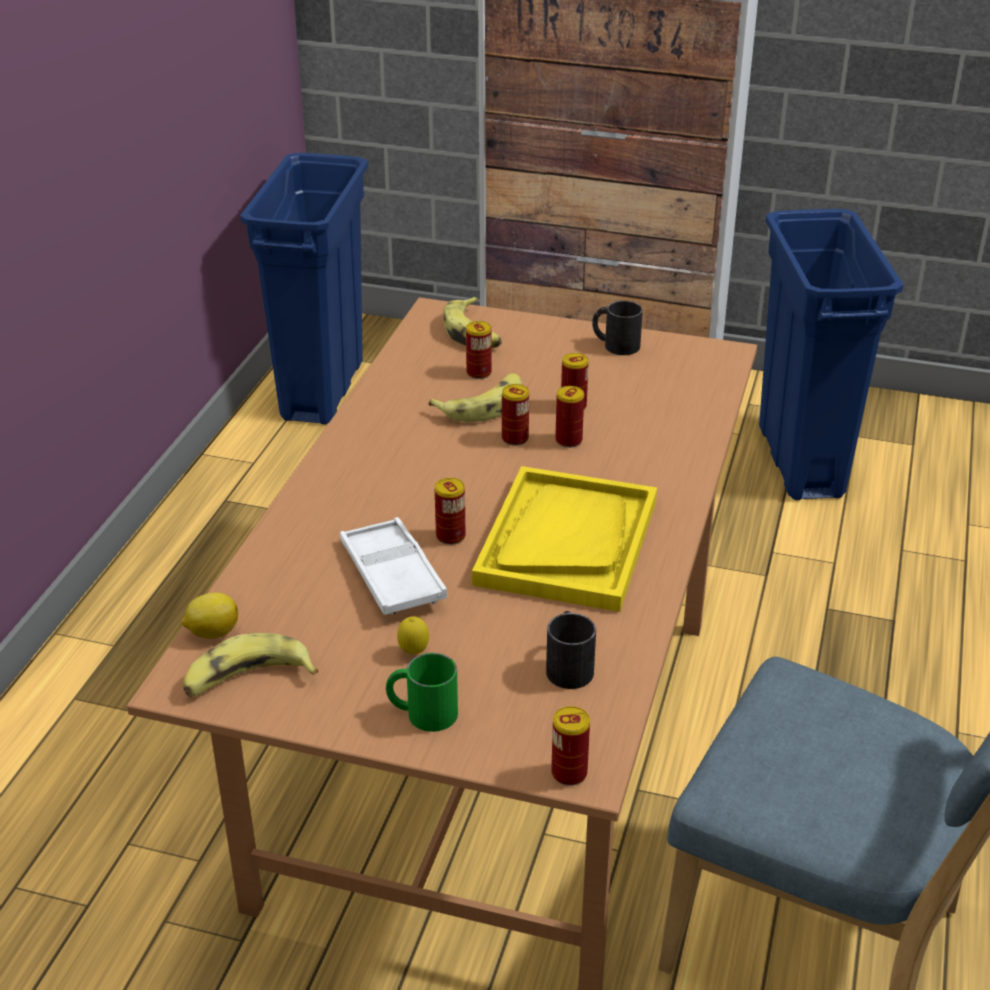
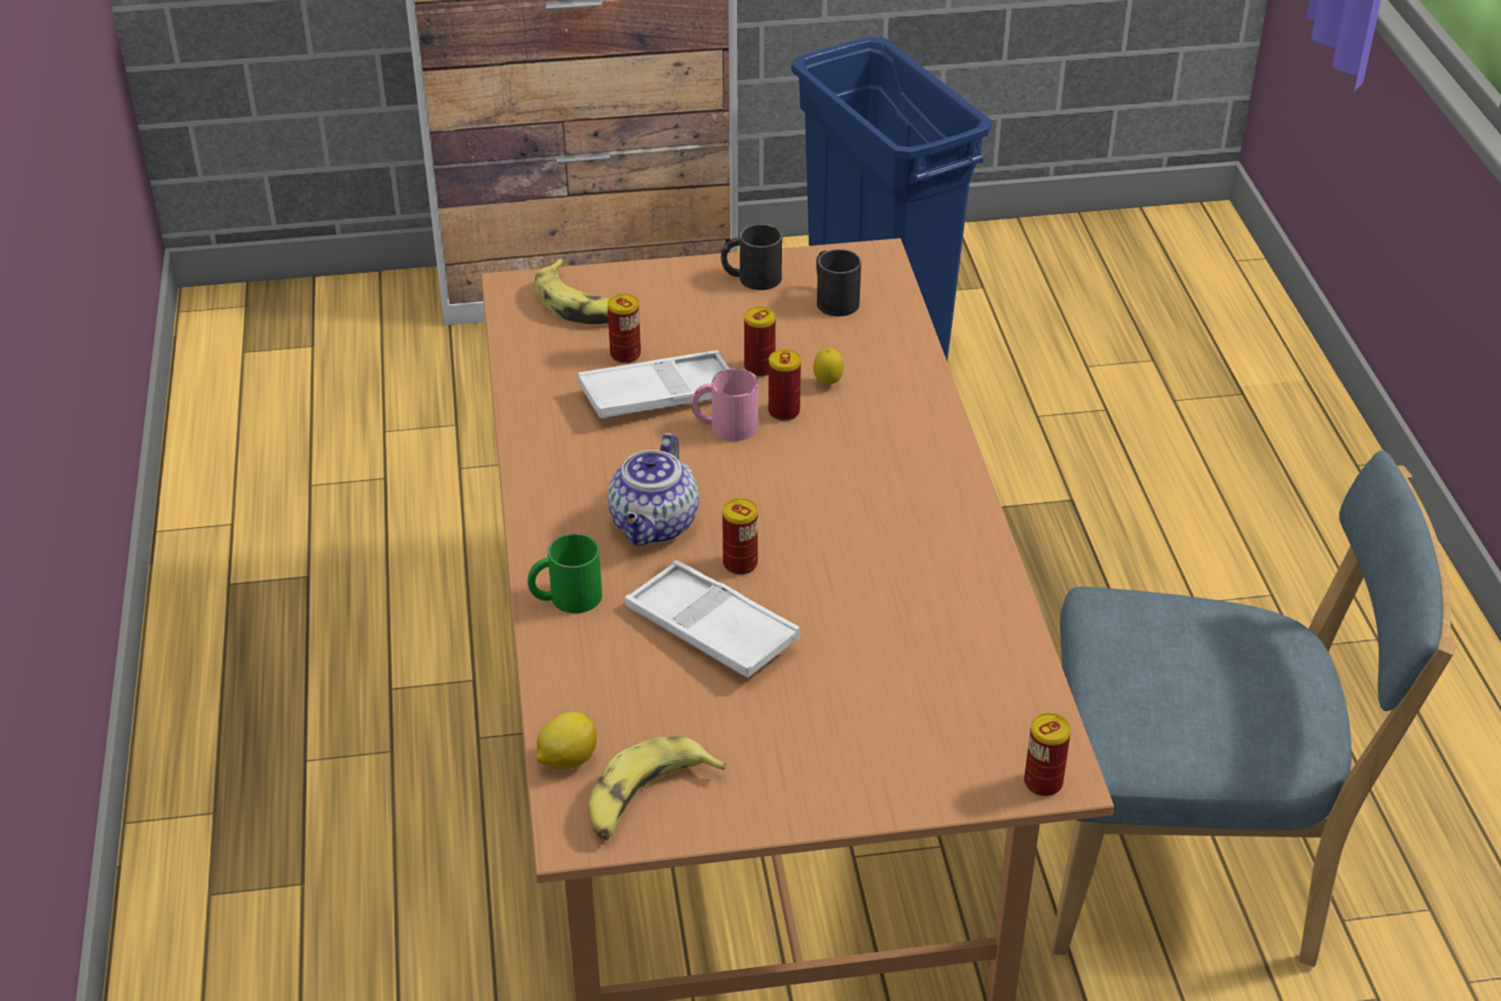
camera: 25 degrees left, 5 degrees up
blue trash can [240,153,368,425] -> none
green mug [386,653,458,732] -> green mug moved to [528,533,602,613]
lemon [397,616,429,655] -> lemon moved to [813,348,844,385]
banana [429,373,522,422] -> white tray [578,350,730,419]
yellow tray [472,466,657,612] -> none
can [502,384,529,446] -> pink mug [691,368,758,441]
black mug [546,611,596,689] -> black mug moved to [816,249,861,317]
none -> teapot [607,433,699,546]

